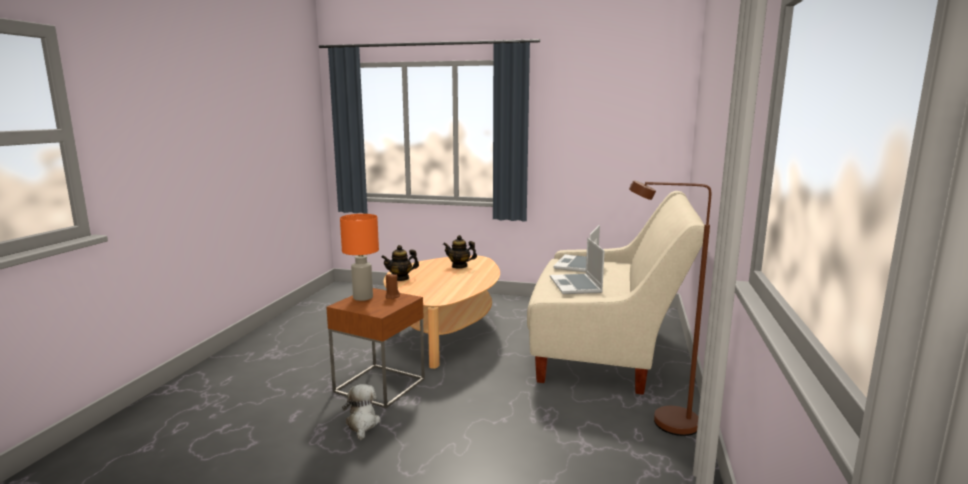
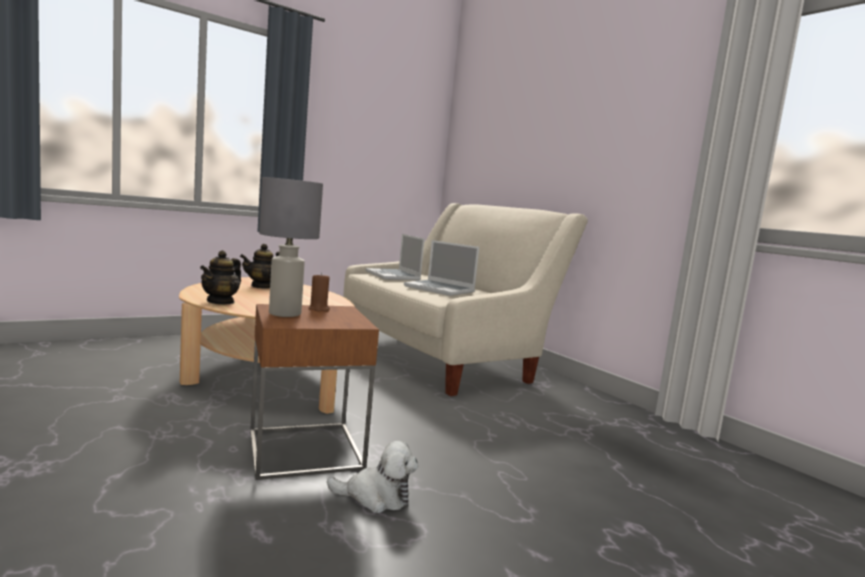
camera: 50 degrees left, 5 degrees down
orange table lamp [340,214,379,301] -> grey table lamp [259,177,323,317]
plush toy [342,384,381,440] -> plush toy turned 150 degrees clockwise [327,441,418,513]
brown floor lamp [629,180,711,436] -> none

